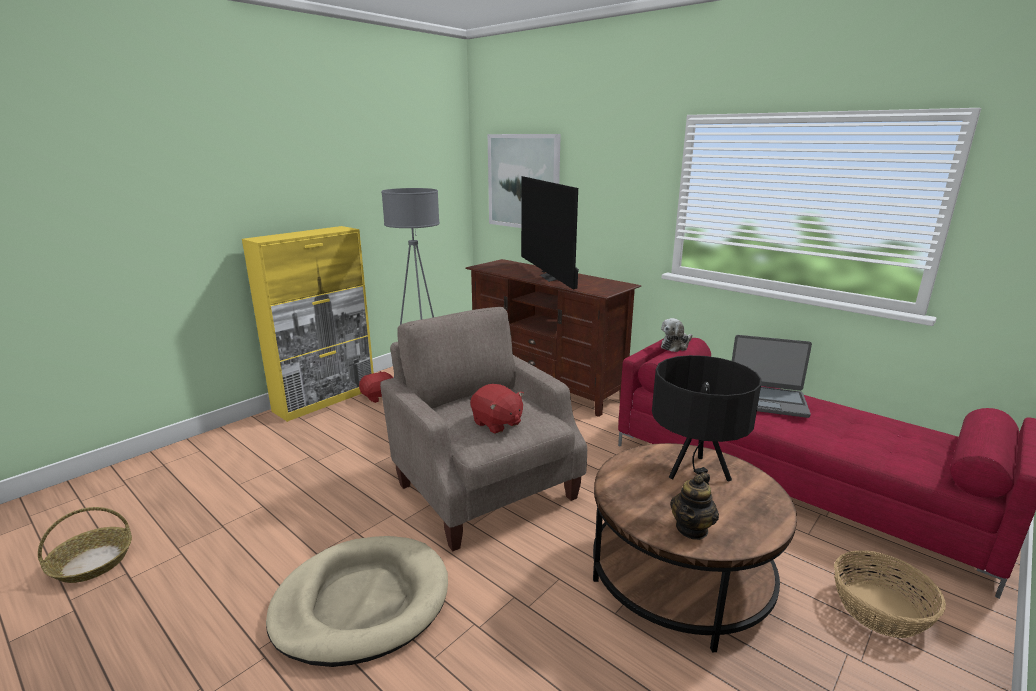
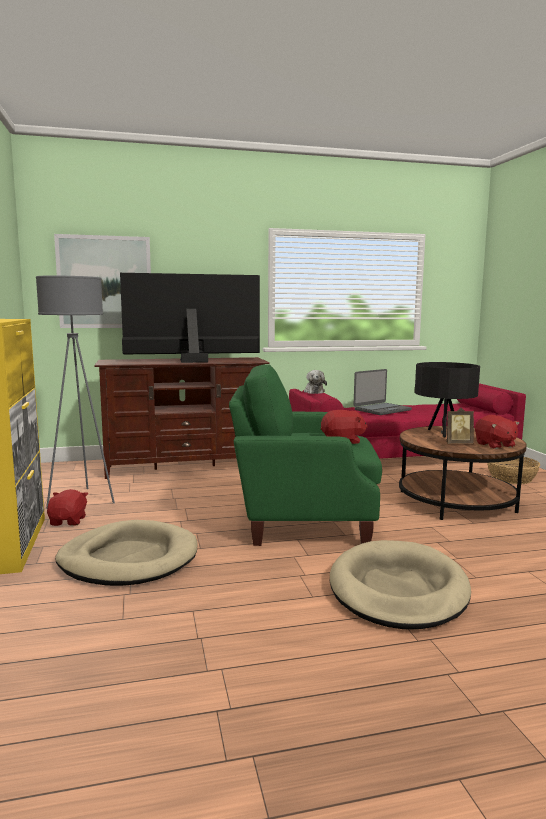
camera: 55 degrees left, 10 degrees down
basket [38,507,132,583] -> none
beige armchair [380,307,587,551] -> green armchair [229,364,382,546]
television [521,176,579,290] -> television turned 150 degrees clockwise [120,273,260,363]
teapot [670,472,719,540] -> red plush toy [475,415,520,449]
none -> beige dog bed [55,520,197,586]
none -> picture frame [446,408,474,444]

